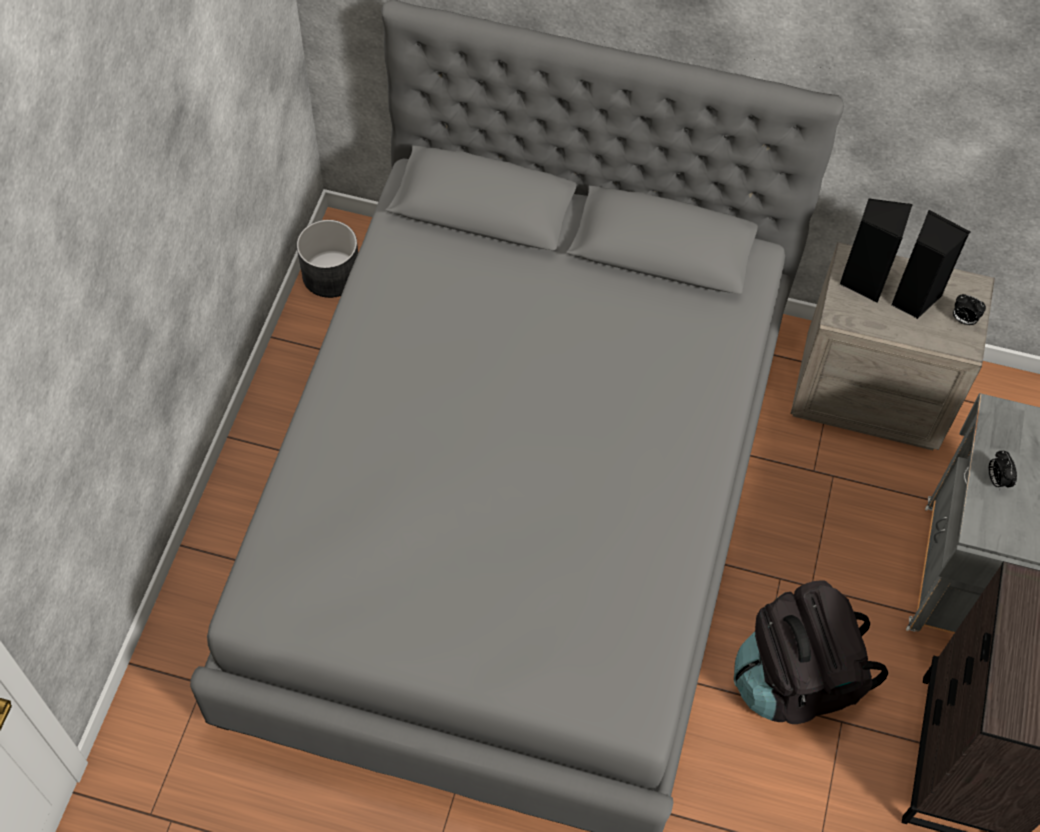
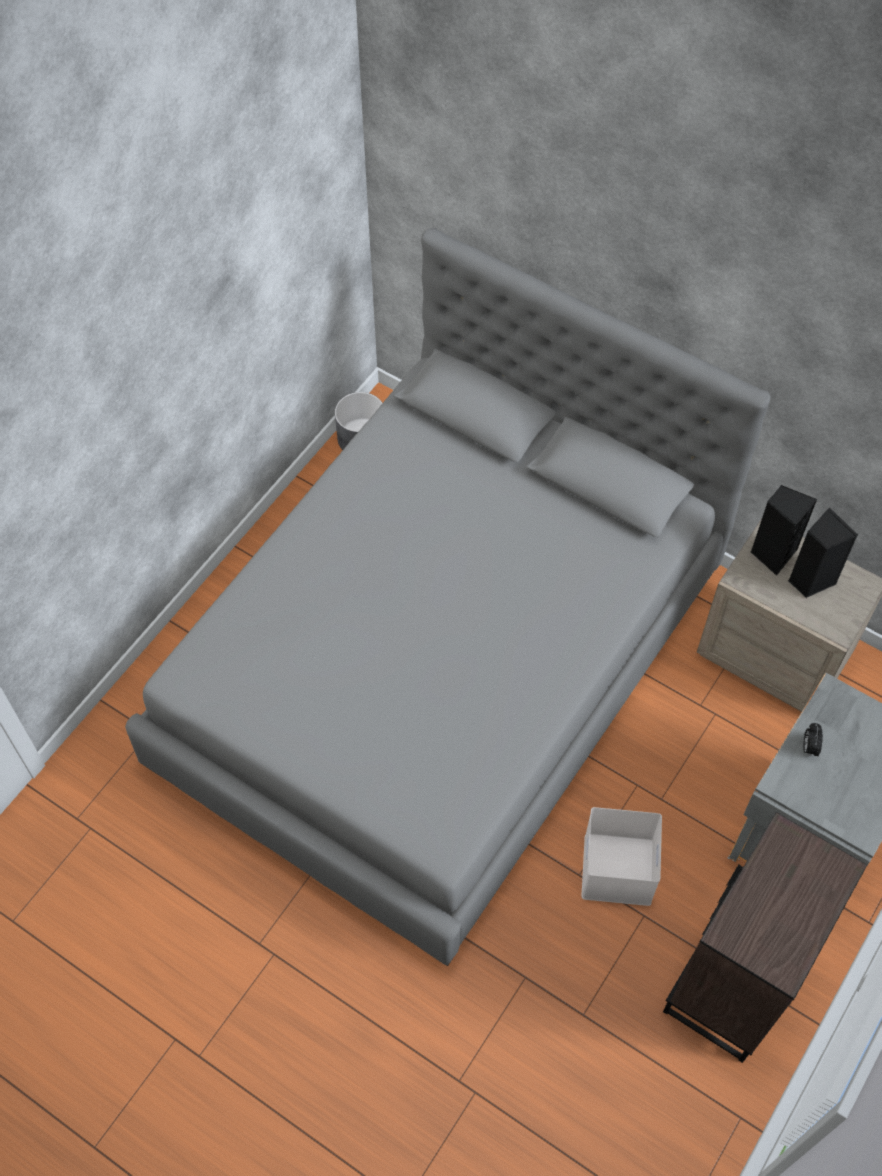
camera: 20 degrees right, 0 degrees up
black backpack [734,580,888,724] -> white storage box [581,807,662,906]
alarm clock [953,294,986,325] -> none

